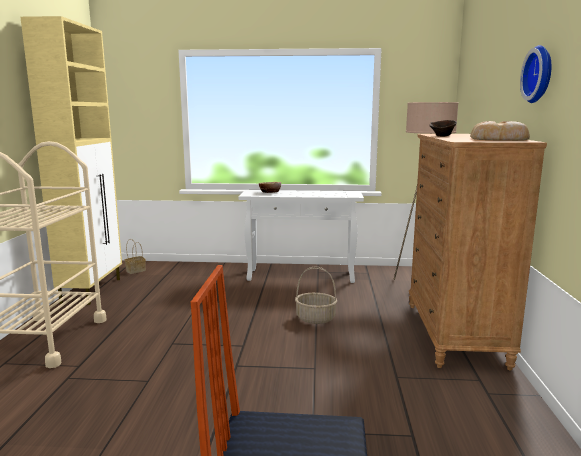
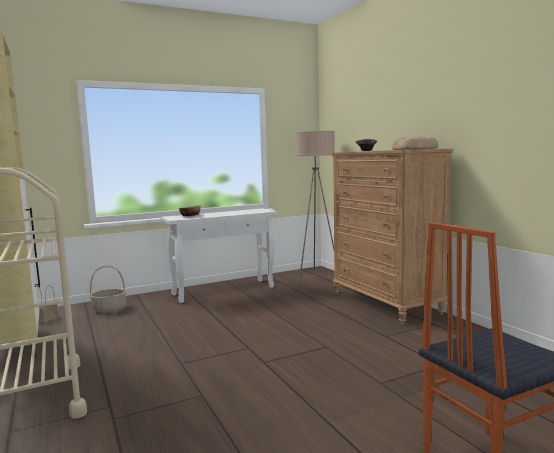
camera: 30 degrees left, 5 degrees down
basket [295,266,337,324] -> basket moved to [89,265,126,313]
wall clock [520,45,551,103] -> none

